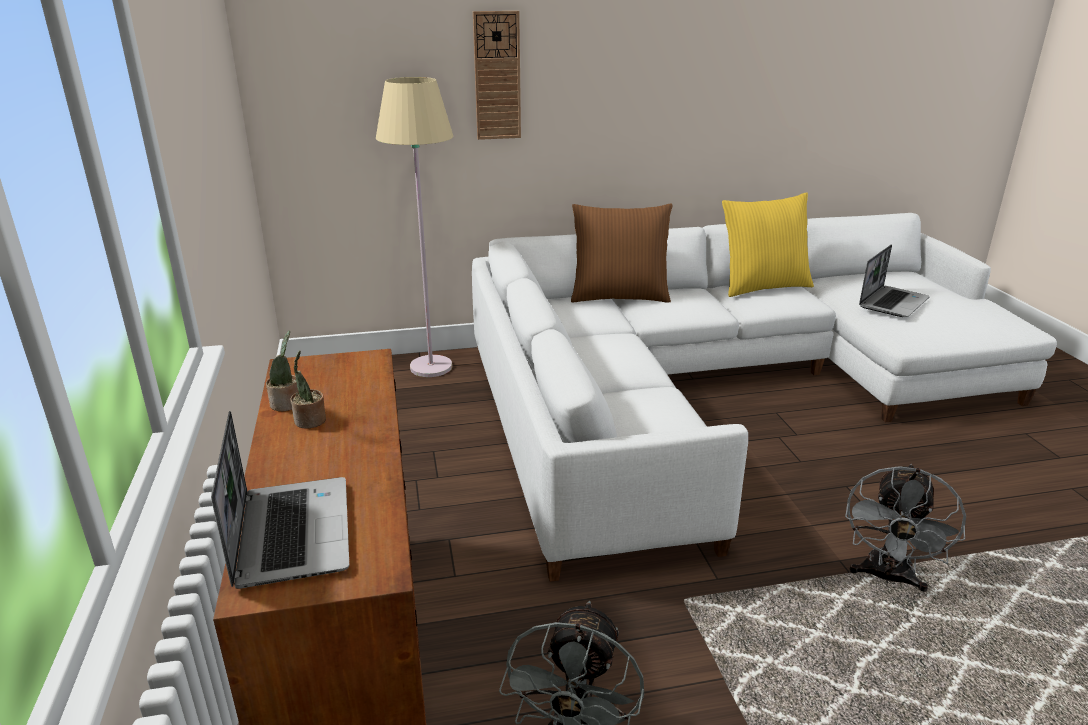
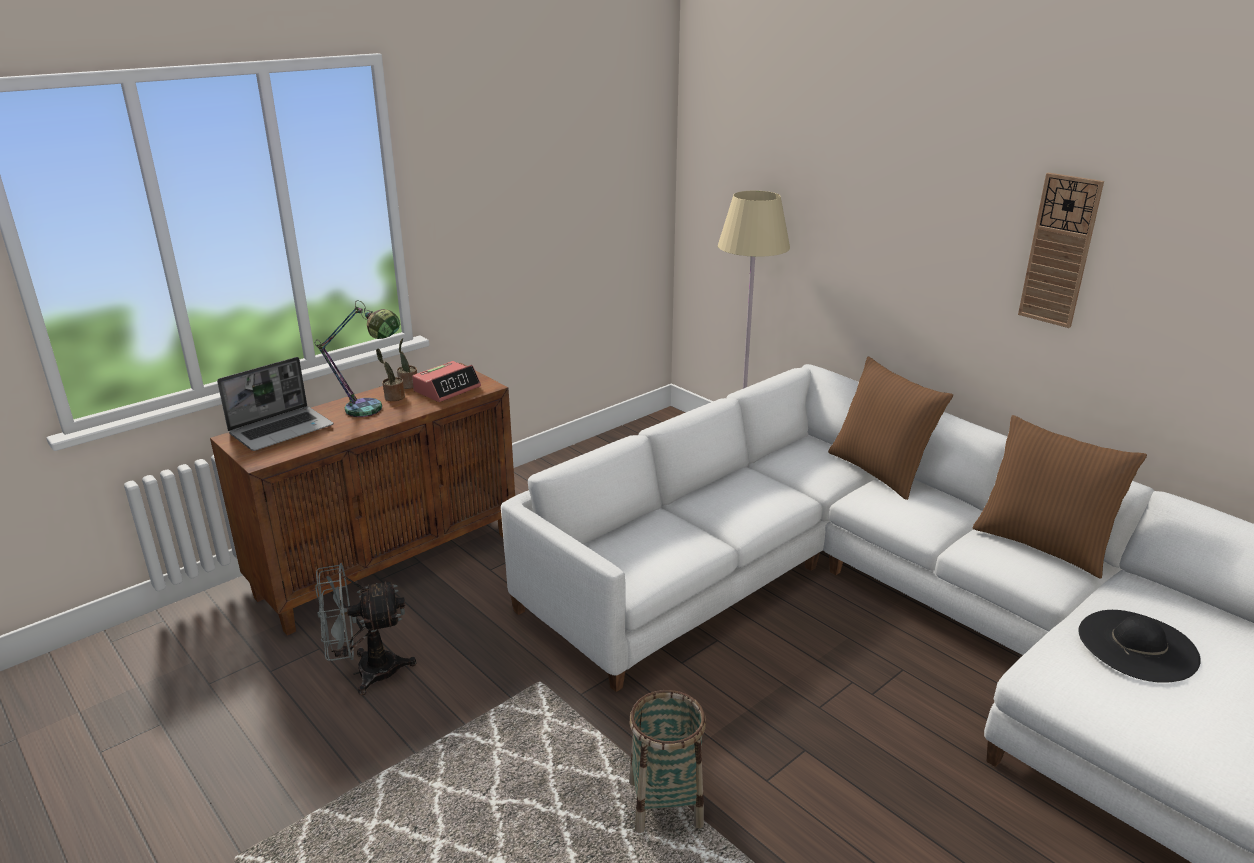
camera: 60 degrees right, 0 degrees up
wall clock [473,11,521,140] -> wall clock moved to [1018,173,1104,328]
yellow pillow [722,193,814,297] -> brown pillow [973,415,1147,579]
grey fan [845,464,966,592] -> basket [629,690,706,833]
laptop [859,244,930,317] -> black hat [1078,610,1201,683]
none -> table lamp [315,300,400,417]
none -> alarm clock [412,361,481,402]

